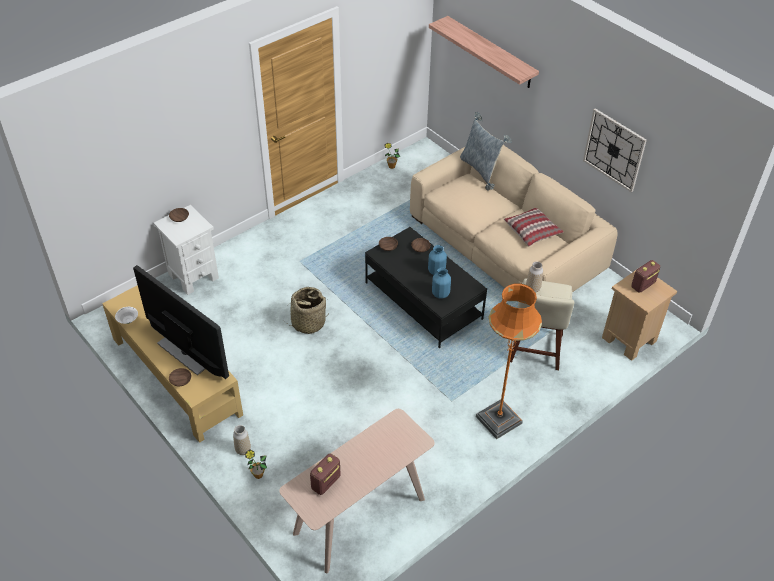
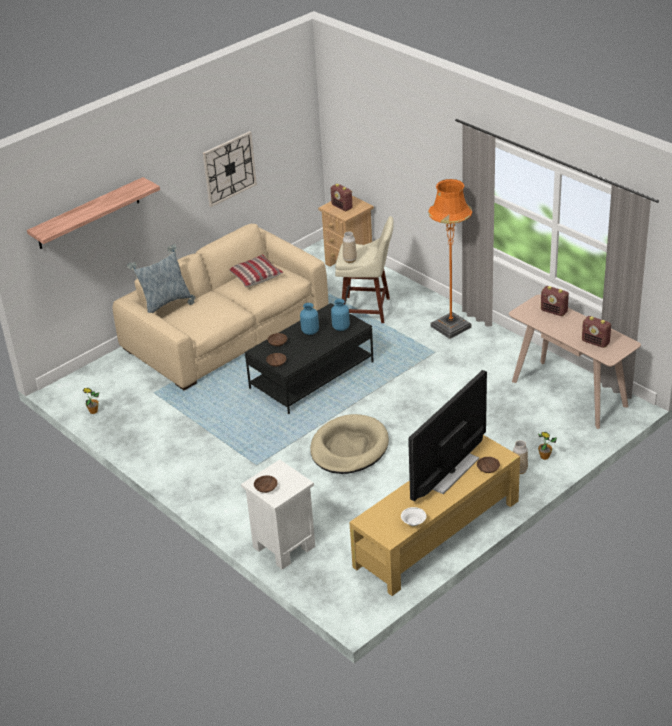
camera: 90 degrees left, 10 degrees down
basket [284,287,330,334] -> beige dog bed [310,414,389,474]
none -> radio [541,286,569,316]

